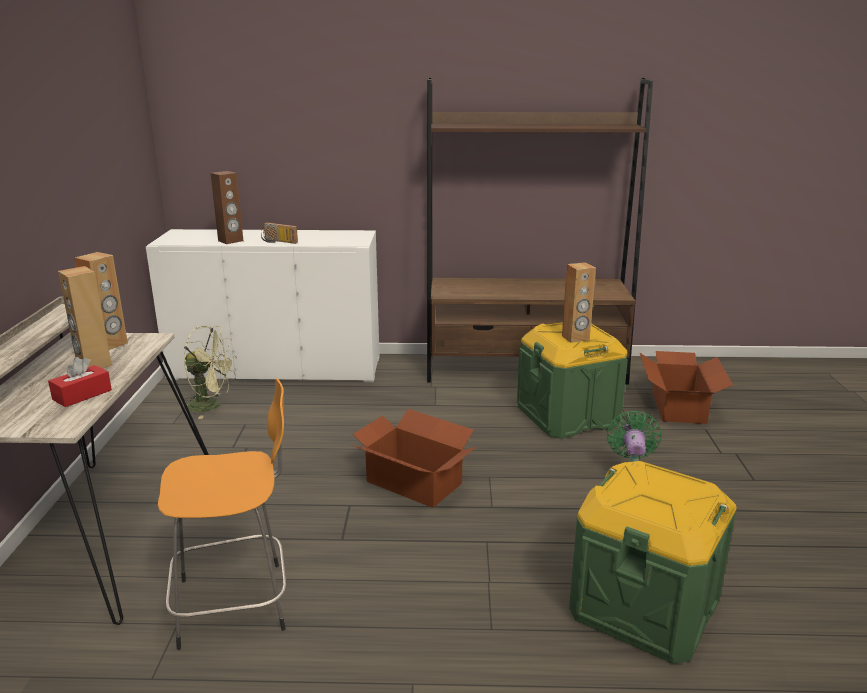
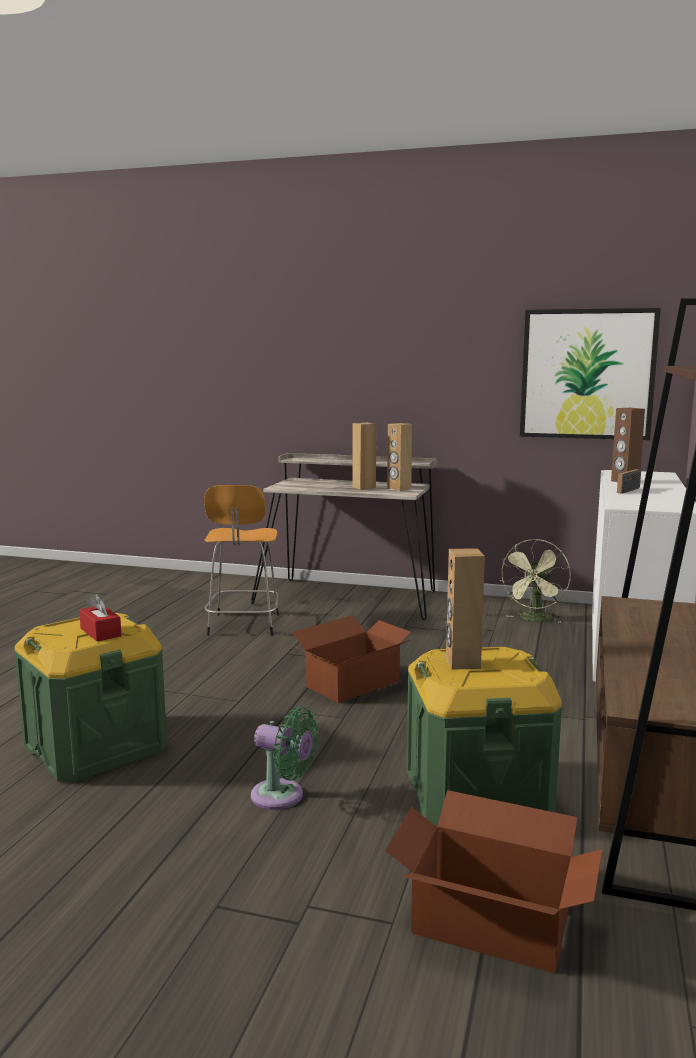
camera: 105 degrees right, 10 degrees down
red tissue box [48,357,112,407] -> red tissue box moved to [79,594,122,641]
none -> picture [520,308,661,440]

